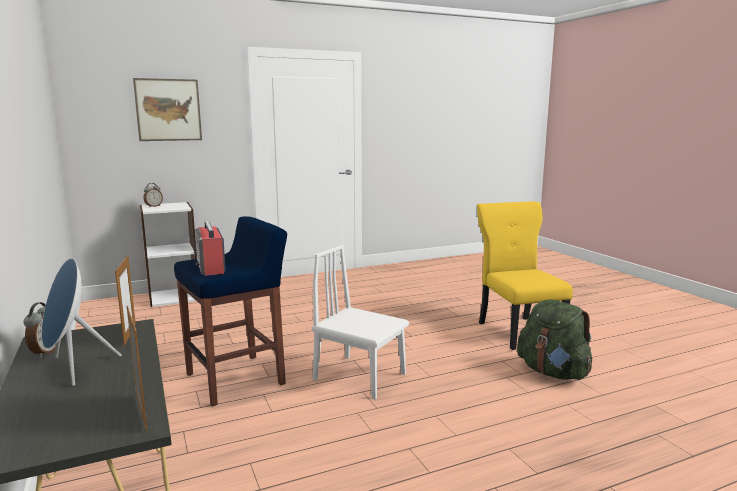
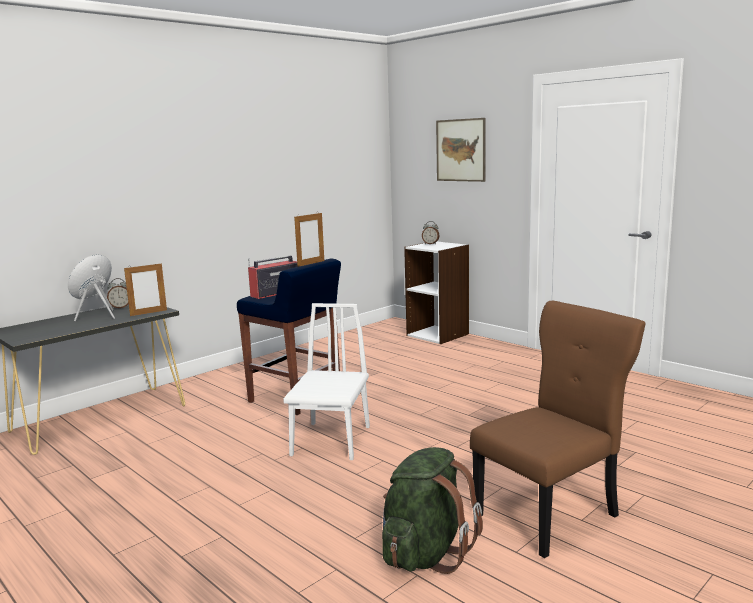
camera: 70 degrees right, 0 degrees up
picture frame [127,306,147,432] -> picture frame moved to [294,213,324,267]
yellow chair [477,202,573,350] -> brown chair [470,301,646,558]

